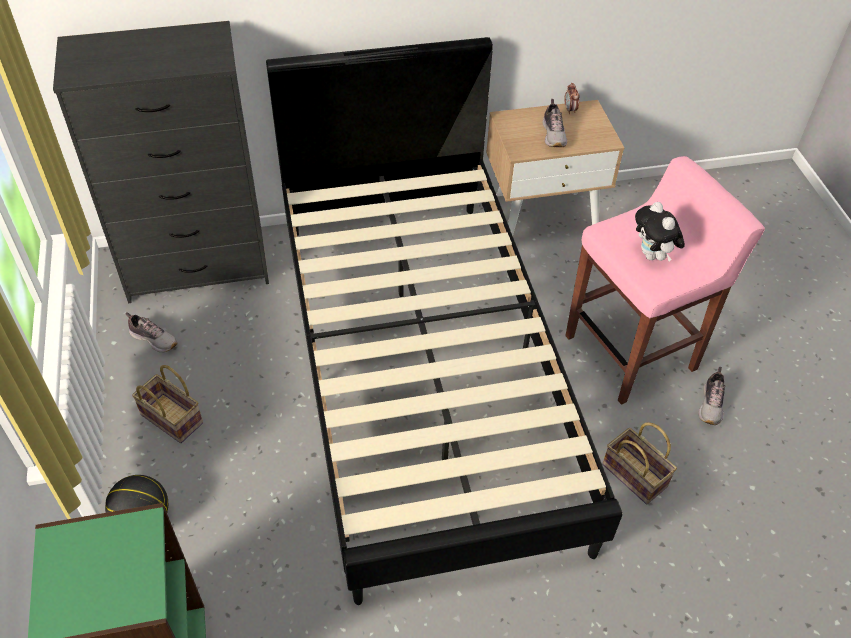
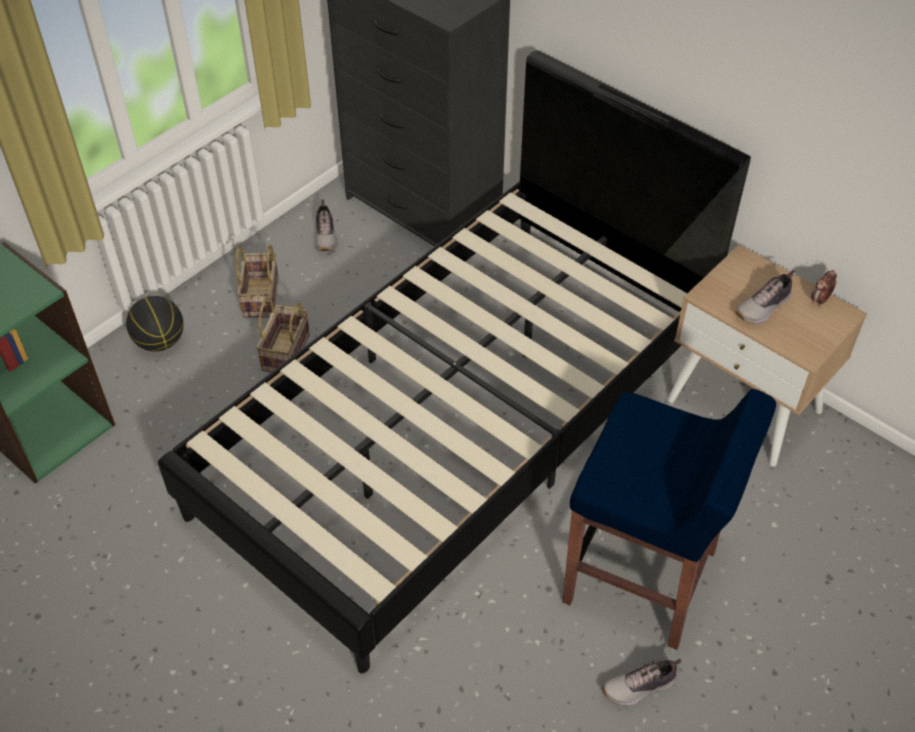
camera: 55 degrees right, 0 degrees up
pink stool [565,156,765,405] -> blue stool [562,389,776,650]
basket [602,422,677,504] -> basket moved to [256,297,310,372]
plush toy [635,202,685,262] -> none

